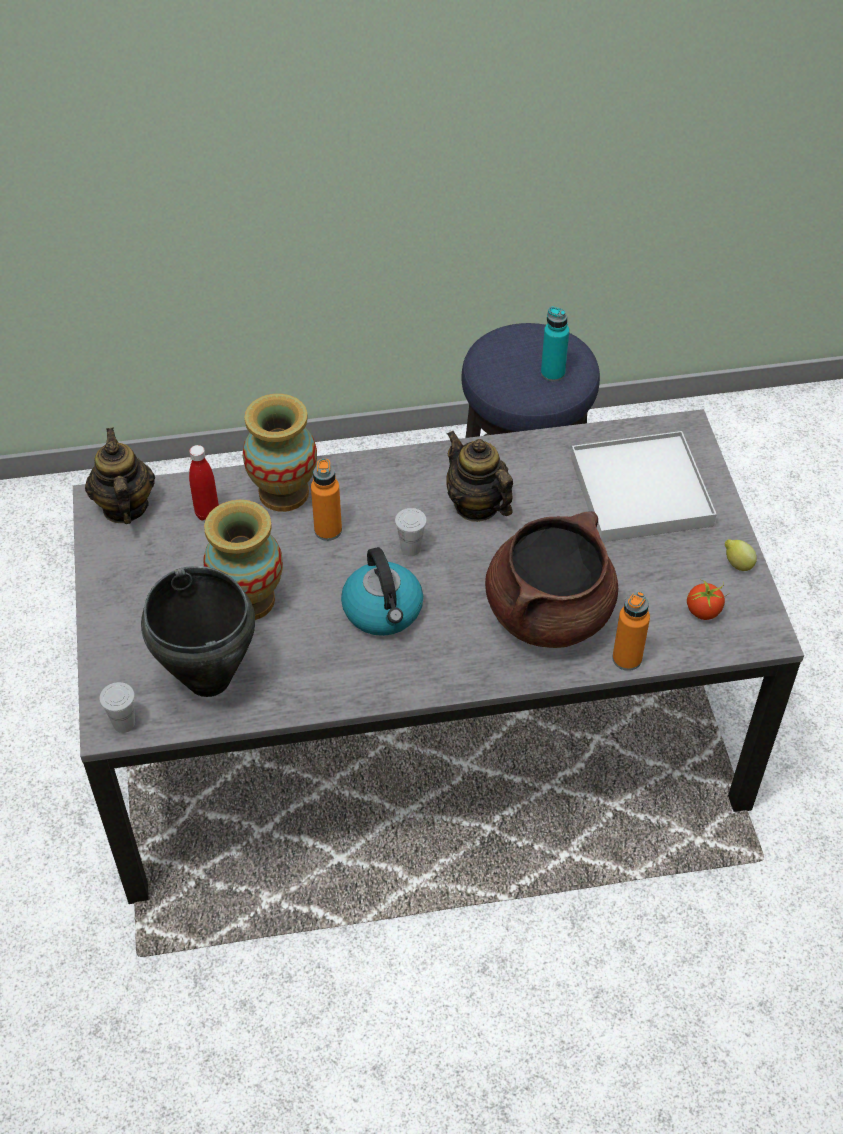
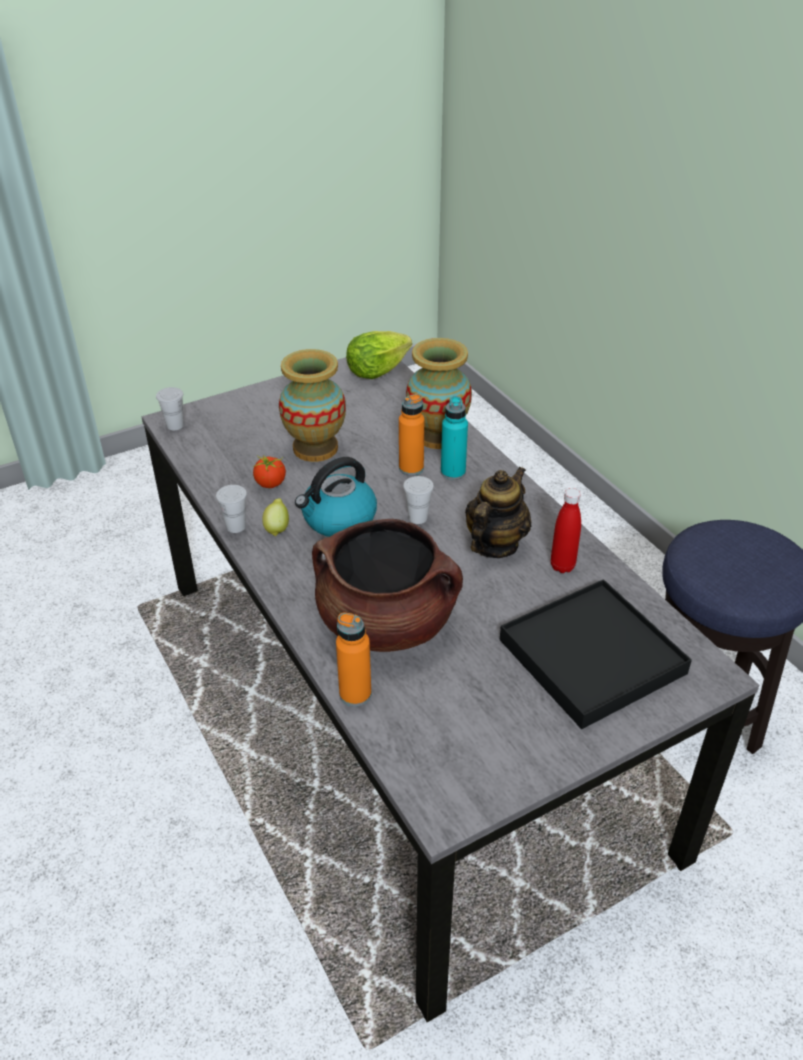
camera: 70 degrees right, 10 degrees down
teapot [85,427,155,524] -> lettuce [346,331,412,379]
black cooking pot [141,566,255,697] -> none
red bottle [189,445,219,521] -> red bottle moved to [551,488,581,573]
turquoise bottle [541,307,569,382] -> turquoise bottle moved to [441,396,468,480]
white tray [571,431,717,542] -> black tray [500,579,692,729]
tomato [687,579,730,620] -> tomato moved to [252,455,286,488]
lemon [725,539,757,571] -> lemon moved to [262,498,289,536]
none -> white cup [216,485,247,533]

